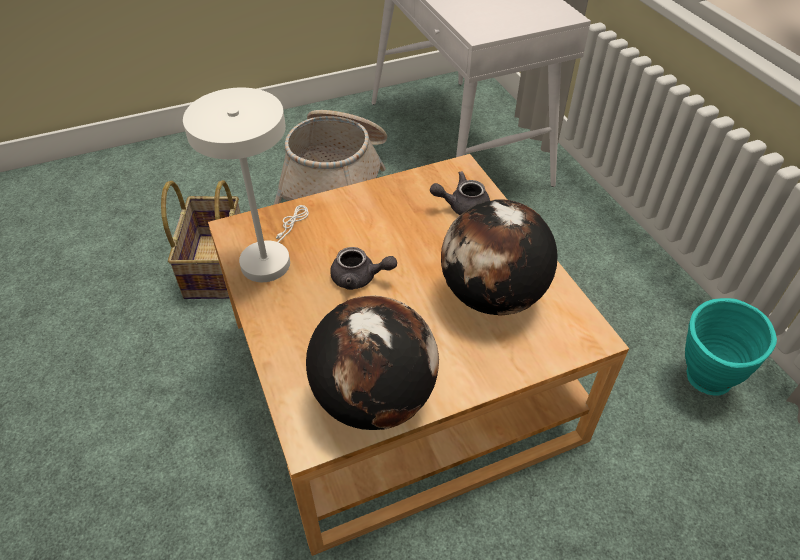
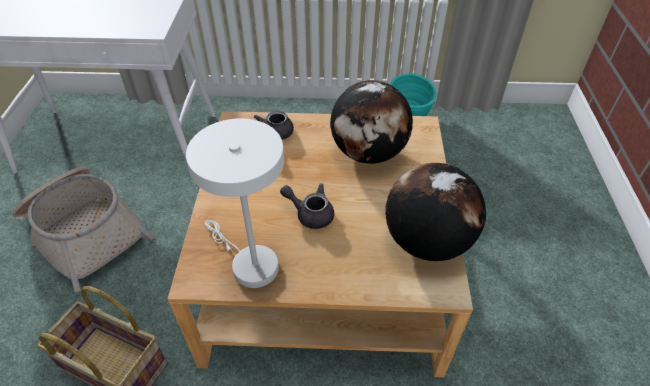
camera: 65 degrees left, 0 degrees up
grey teapot [330,247,397,290] -> grey teapot turned 105 degrees counterclockwise [280,183,334,229]

